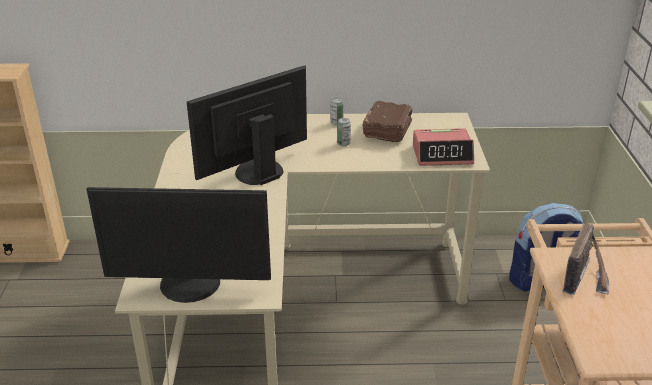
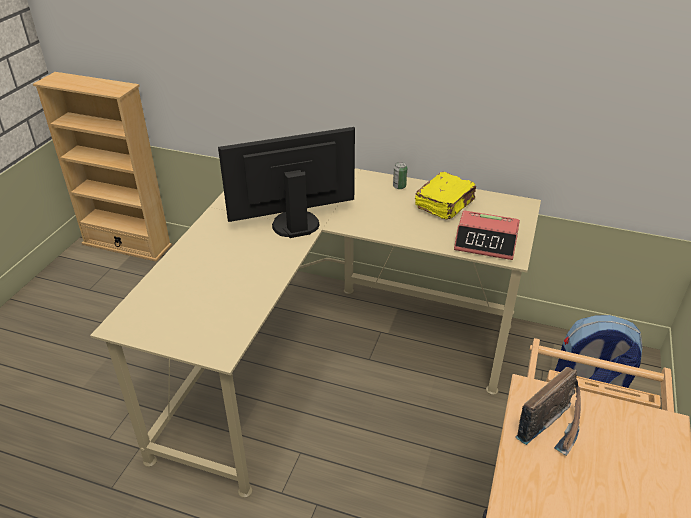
camera: 20 degrees right, 5 degrees up
monitor [87,187,271,303] -> none
can [337,118,351,146] -> none
brown book [363,101,412,142] -> yellow book [415,172,476,219]

